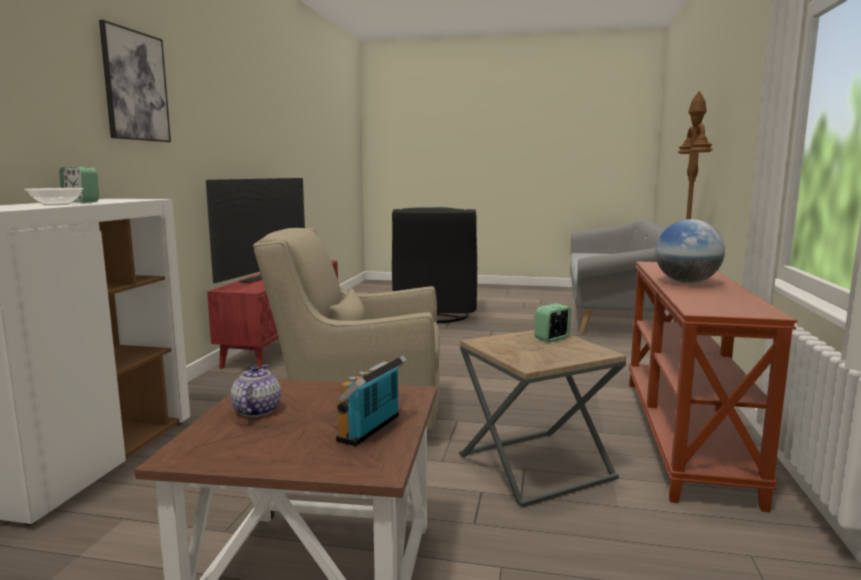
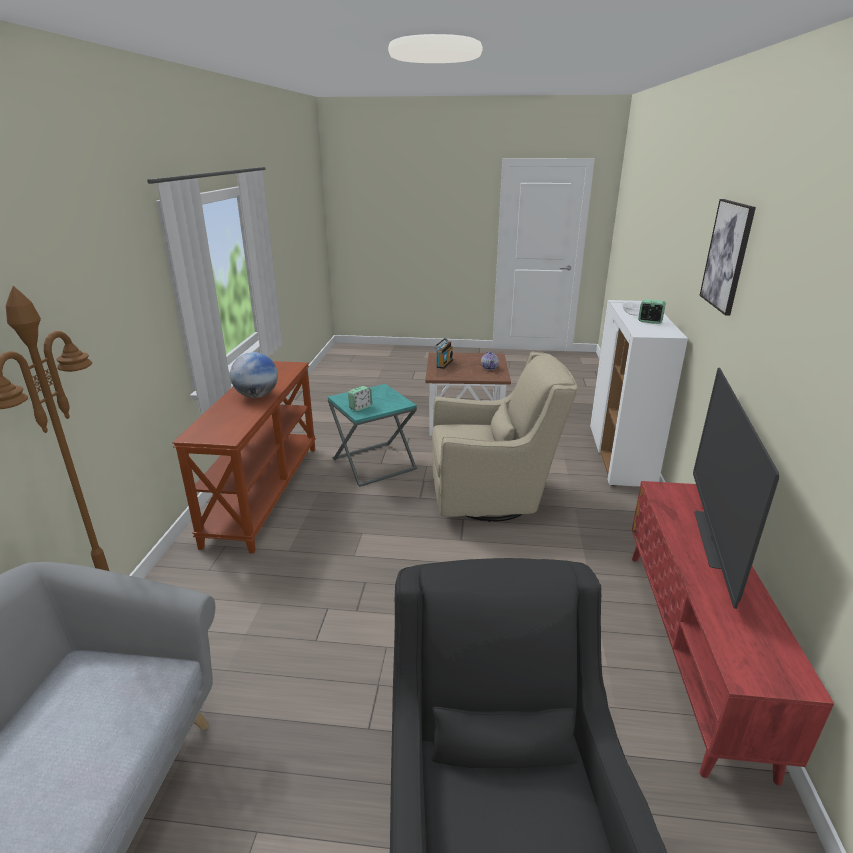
camera: 175 degrees right, 15 degrees up
brown side table [459,330,626,507] -> turquoise side table [328,384,417,487]

